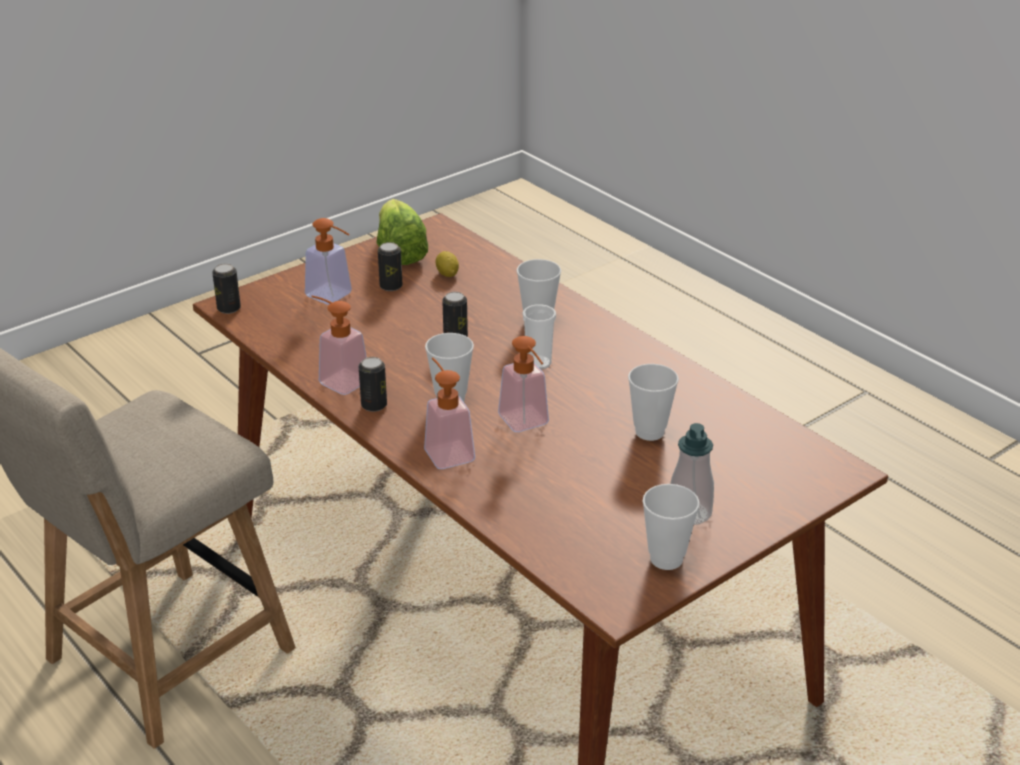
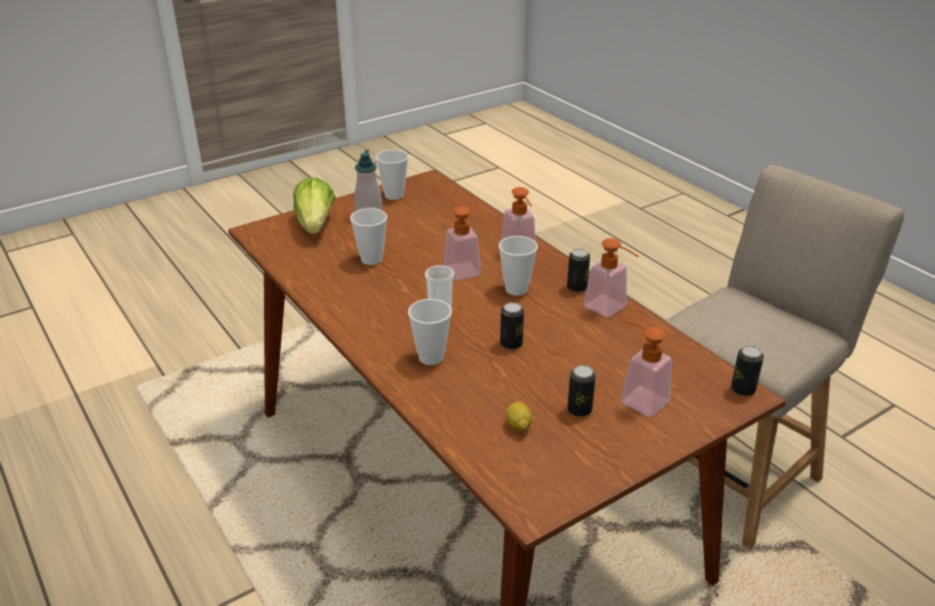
camera: 175 degrees left, 0 degrees up
lettuce [376,199,428,265] -> lettuce moved to [293,177,336,234]

